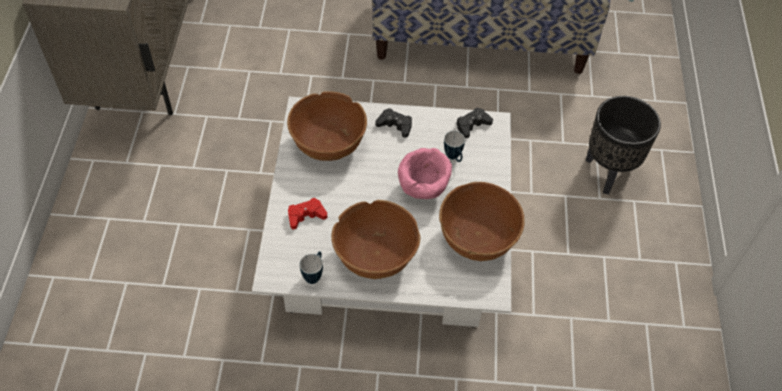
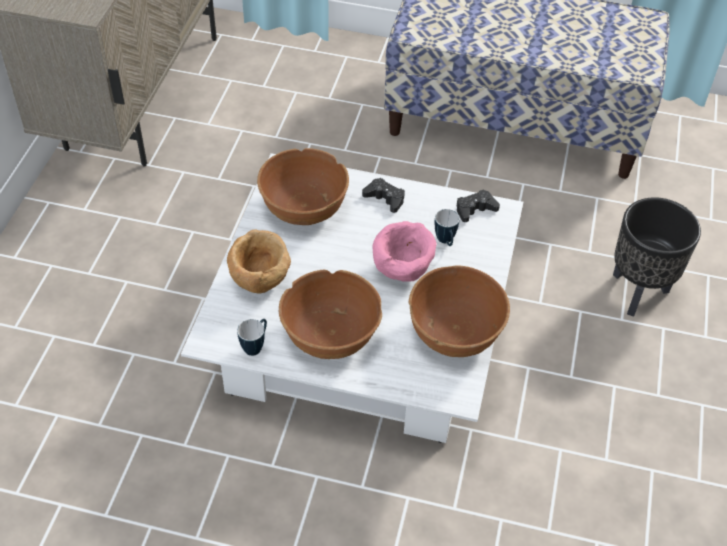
camera: 10 degrees right, 5 degrees down
red game controller [288,198,327,229] -> brown bowl [227,229,291,294]

